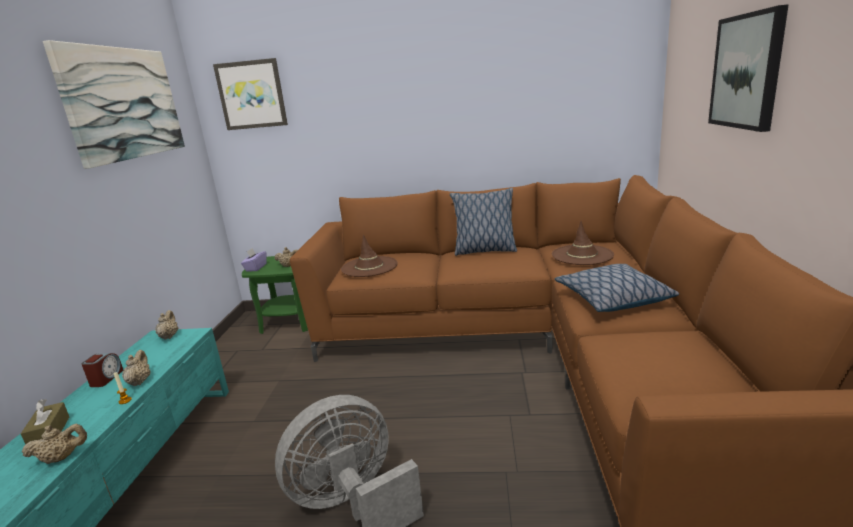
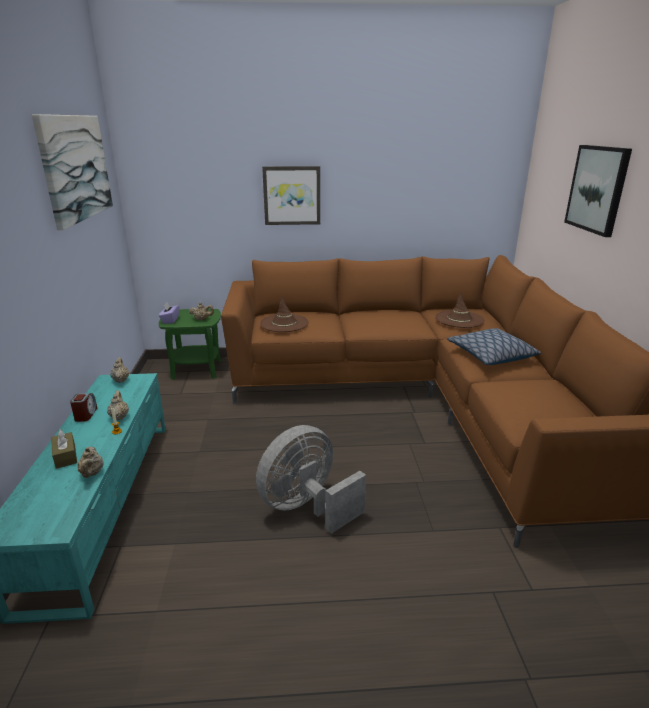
camera: 10 degrees left, 5 degrees up
beige teapot [21,423,87,464] -> beige teapot turned 105 degrees clockwise [78,447,104,478]
picture [213,58,288,130] -> picture moved to [262,166,320,225]
pillow [450,188,517,256] -> none

